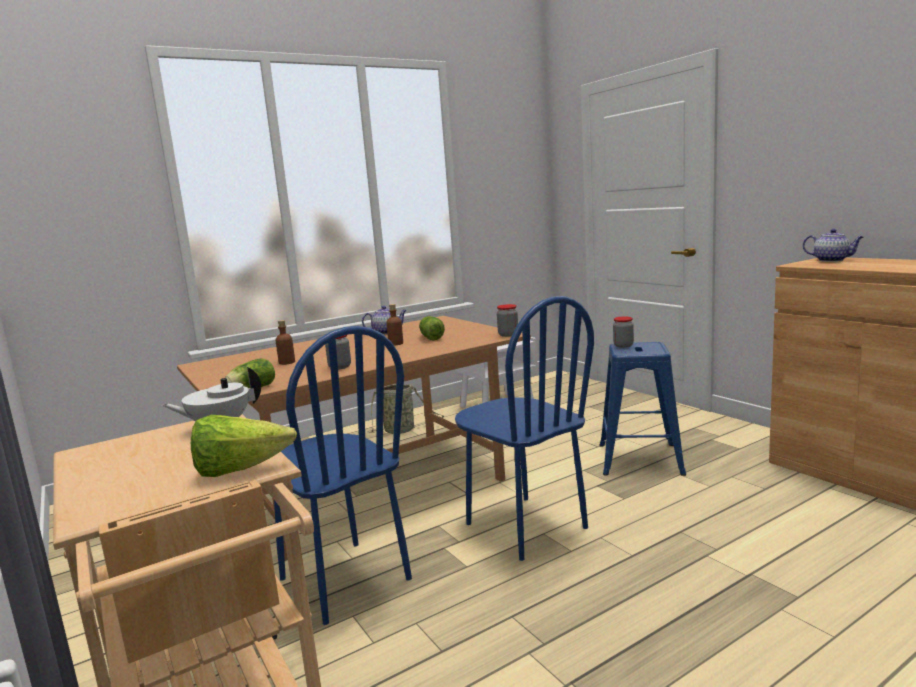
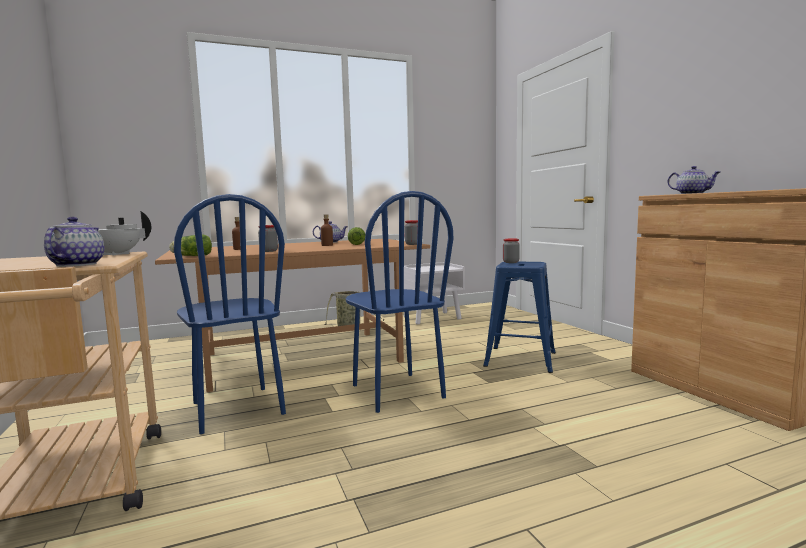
camera: 10 degrees right, 5 degrees down
lettuce [191,415,297,477] -> teapot [44,217,105,267]

